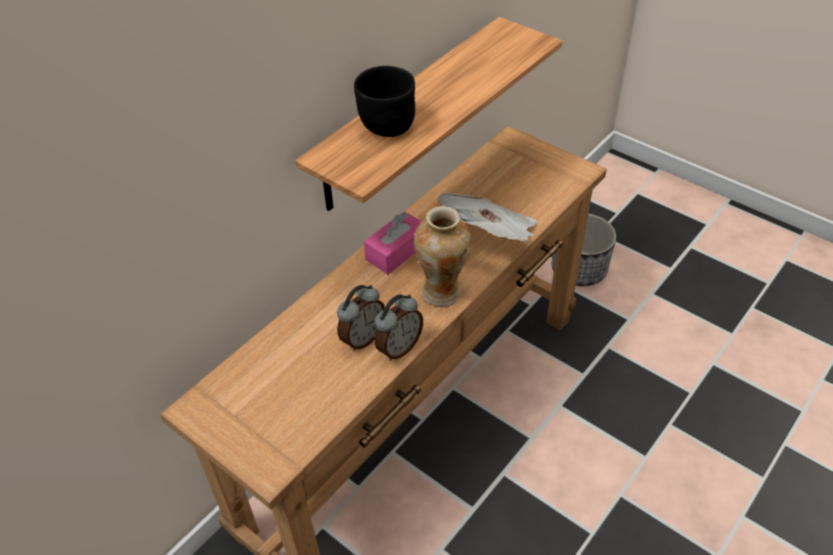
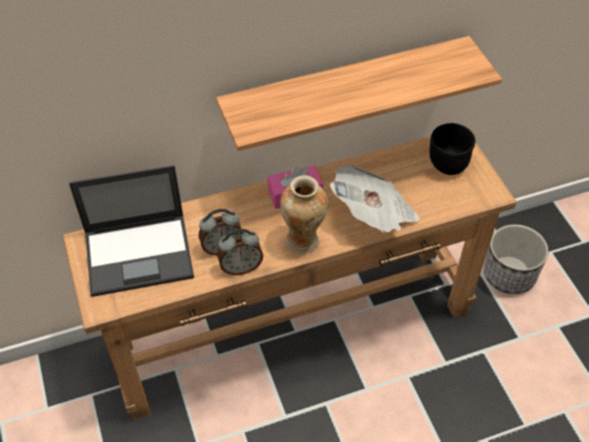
camera: 30 degrees right, 5 degrees up
black bowl [354,66,415,137] -> black bowl moved to [430,123,475,175]
none -> laptop [69,165,194,297]

